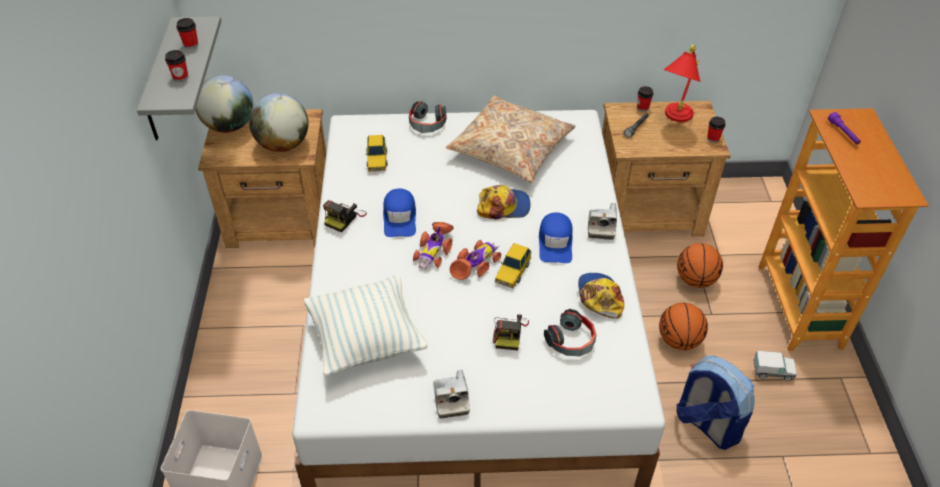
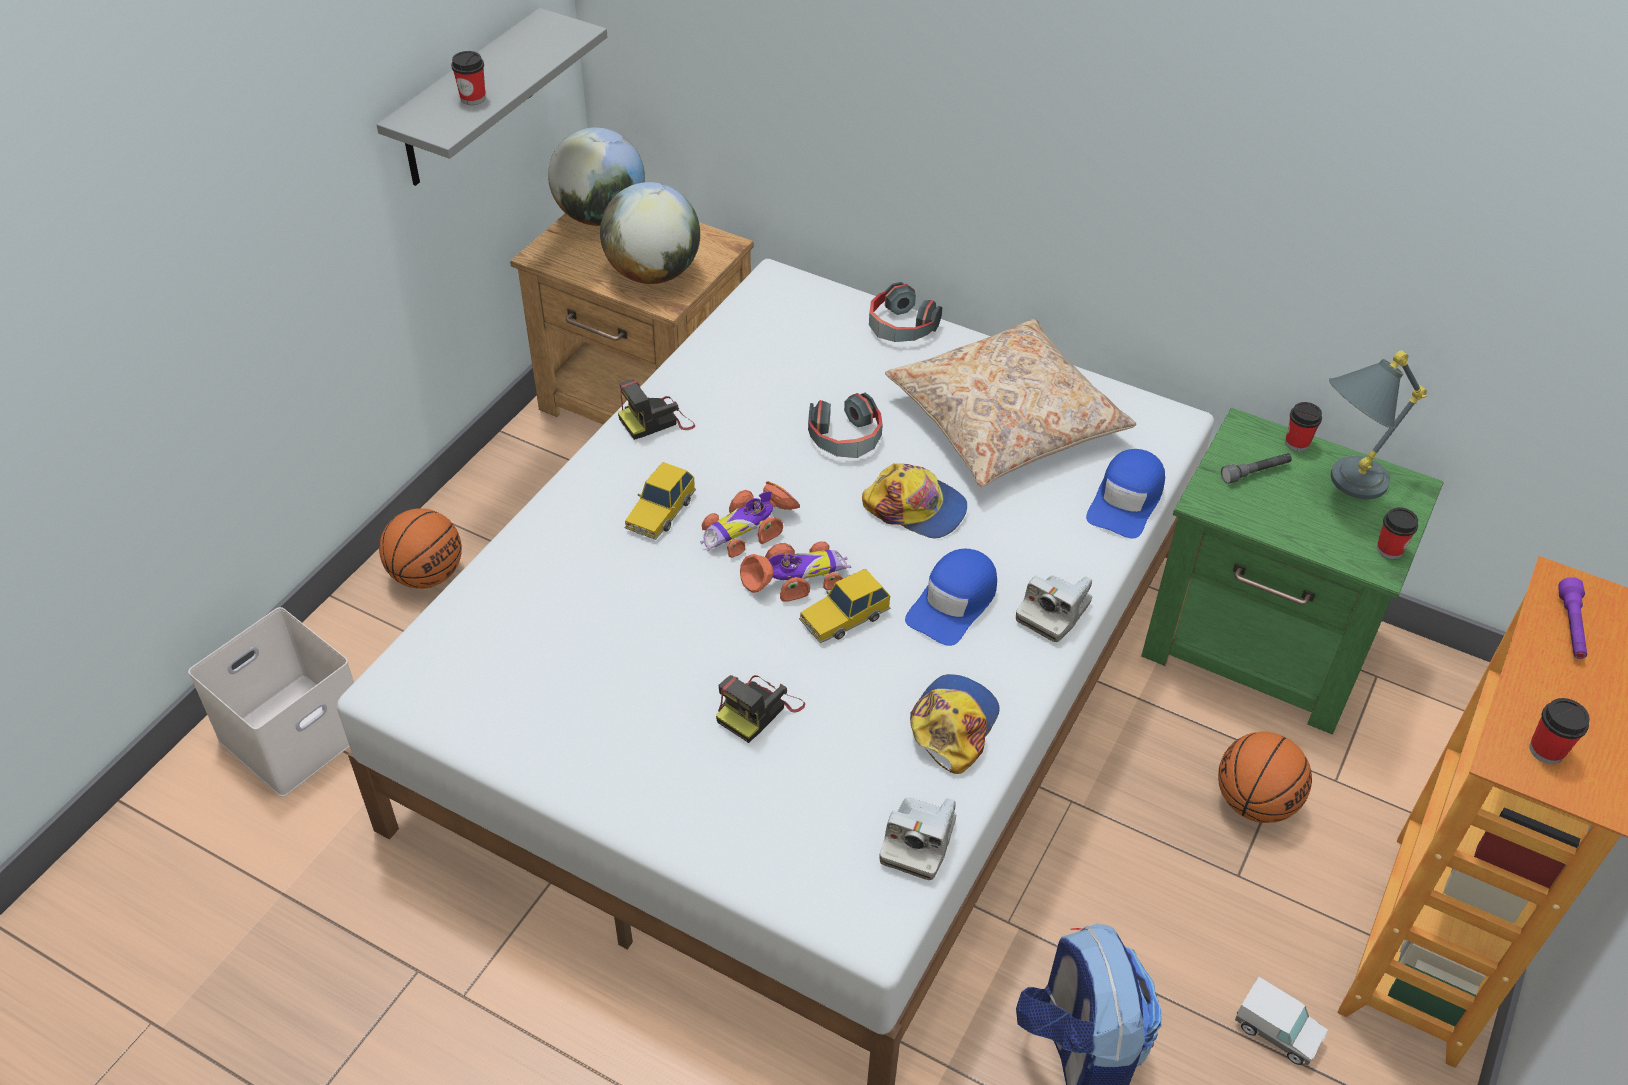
camera: 30 degrees right, 0 degrees up
cup [176,18,198,49] -> cup moved to [1529,698,1590,764]
pillow [304,274,427,376] -> none
toy car [366,135,388,172] -> toy car moved to [625,462,696,540]
blue cap [383,188,416,237] -> blue cap moved to [1086,449,1165,539]
camera [433,370,470,419] -> camera moved to [880,797,956,880]
headphones [544,309,597,356] -> headphones moved to [808,393,883,458]
brown nightstand [602,101,731,236] -> green nightstand [1141,408,1444,735]
basketball [659,303,708,350] -> basketball moved to [379,508,462,589]
red table lamp [663,45,701,122] -> grey table lamp [1329,350,1427,499]

